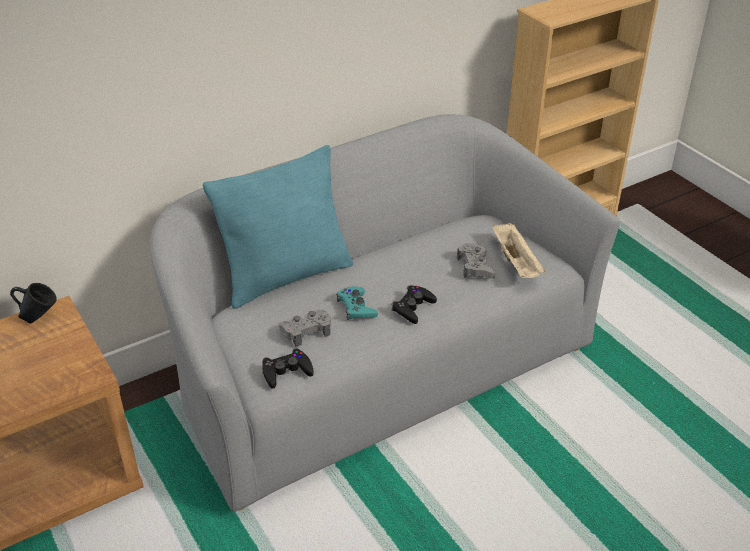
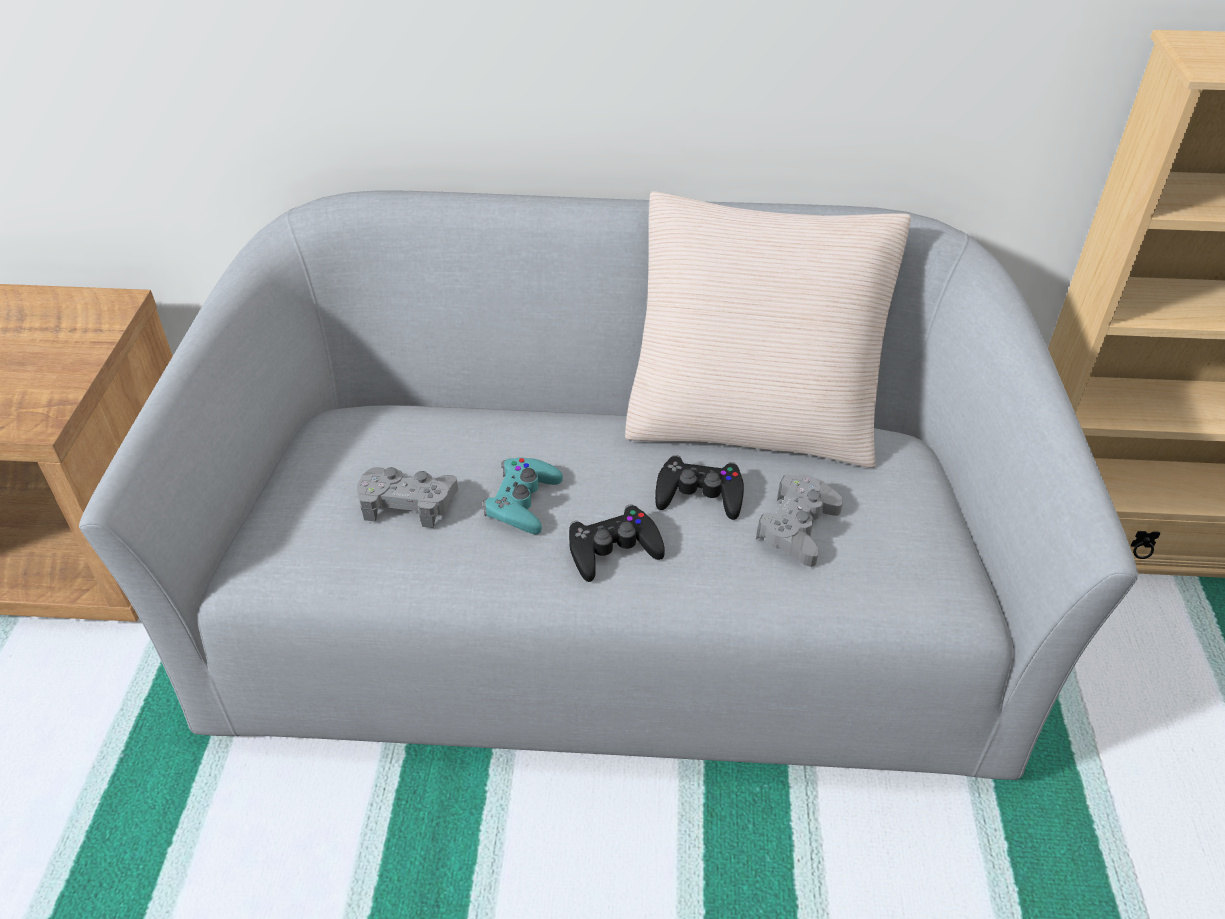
camera: 35 degrees right, 5 degrees up
blue mug [10,283,57,324] -> none
turquoise pillow [203,145,353,309] -> none
black game controller [262,348,314,389] -> black game controller moved to [655,455,744,520]
beige tray [492,223,545,278] -> none
none -> beige pillow [625,191,911,468]

